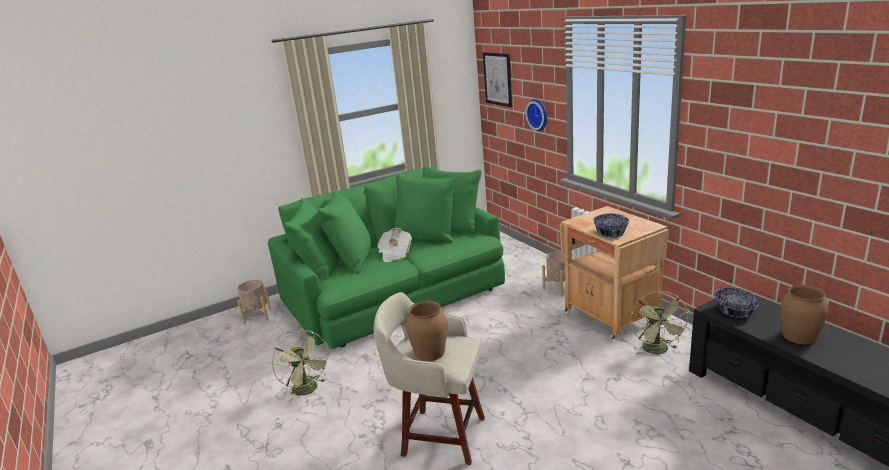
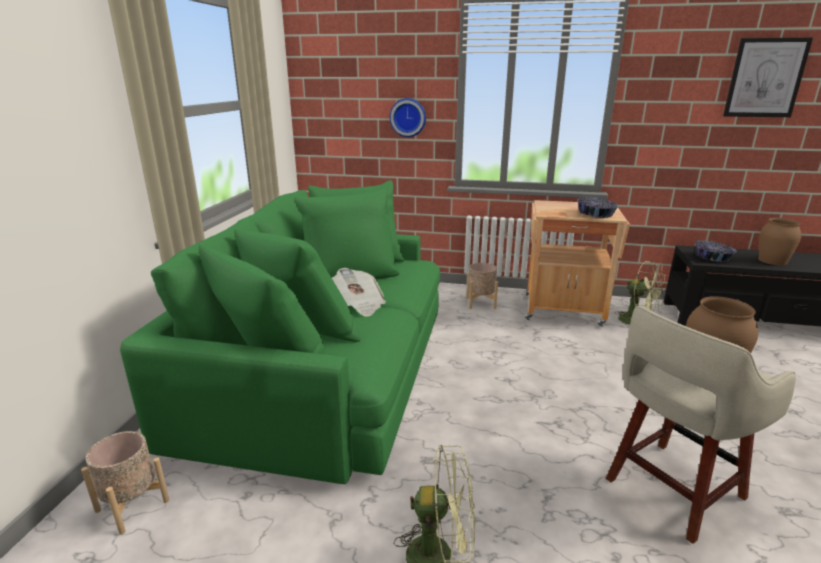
camera: 50 degrees left, 0 degrees up
picture [483,52,512,107] -> picture moved to [723,37,813,117]

